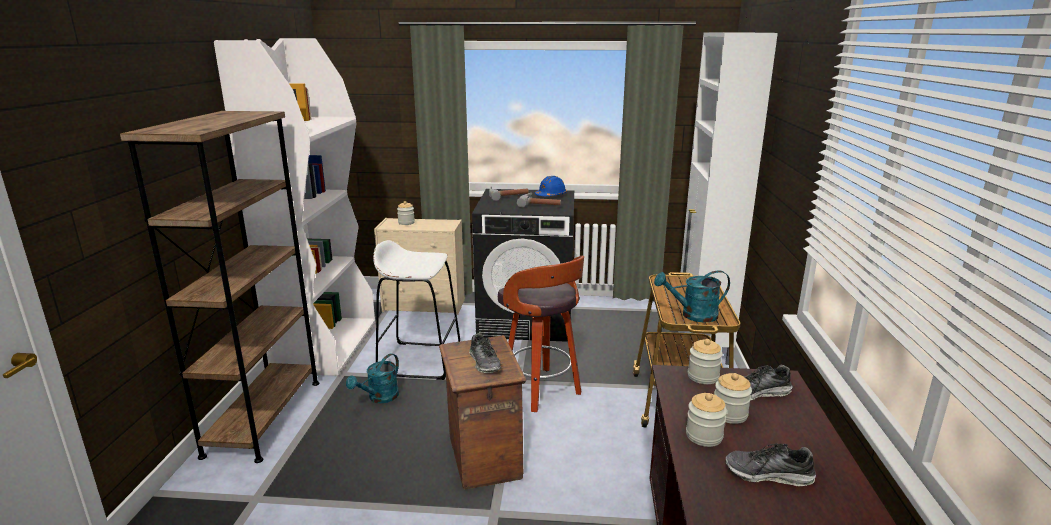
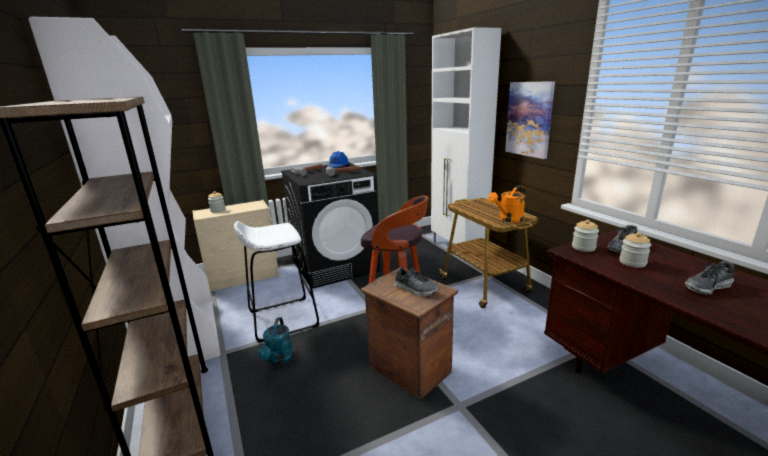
camera: 30 degrees left, 0 degrees up
turquoise watering can [654,270,730,322] -> orange watering can [488,185,526,222]
jar [686,393,727,447] -> none
none -> picture [505,81,555,159]

